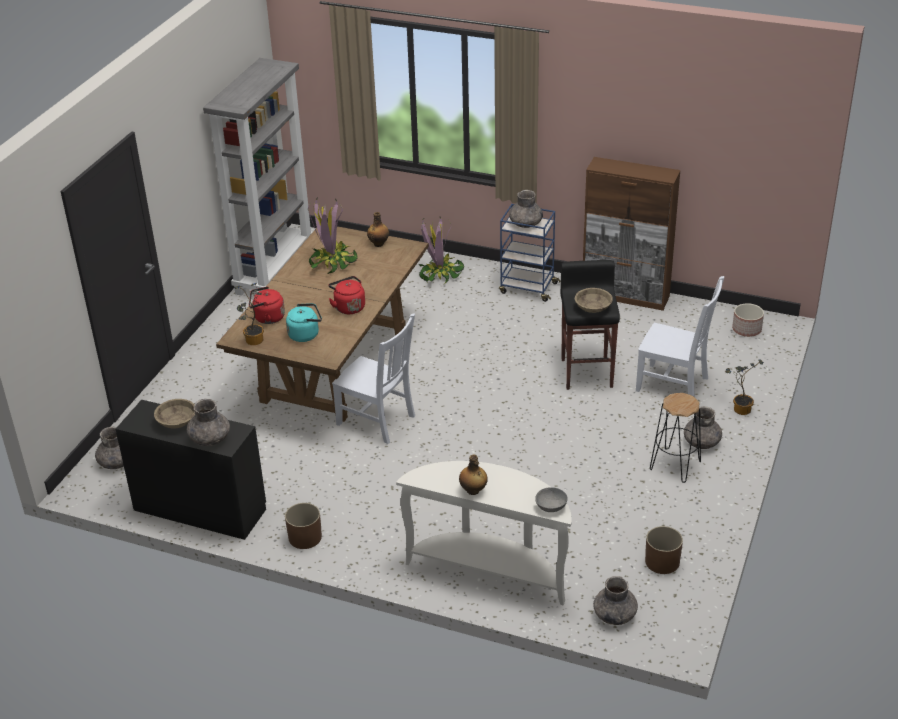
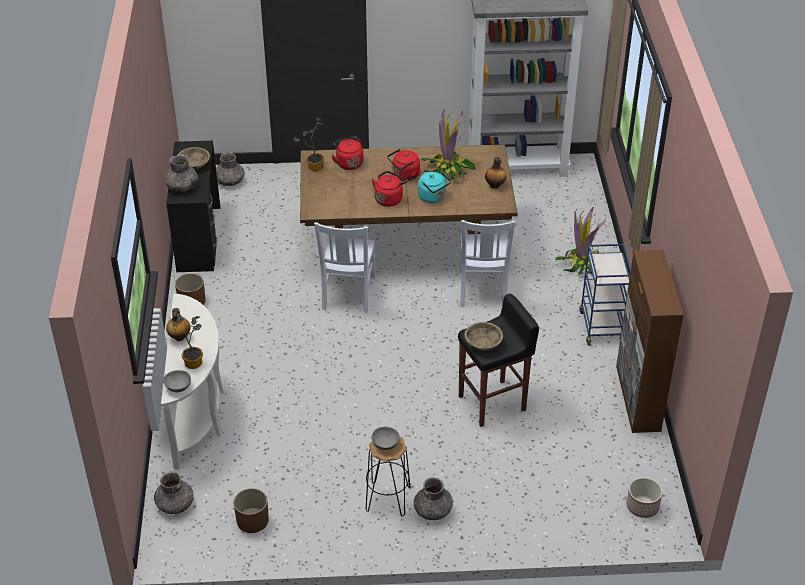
camera: 65 degrees right, 5 degrees up
turquoise kettle [286,303,322,342] -> turquoise kettle moved to [418,172,451,203]
grey vase [509,190,543,228] -> none
white chair [636,276,724,397] -> white chair moved to [460,220,515,307]
potted plant [725,360,764,415] -> potted plant moved to [172,310,203,369]
none -> grey bowl [372,427,400,450]
none -> red kettle [387,149,420,181]

